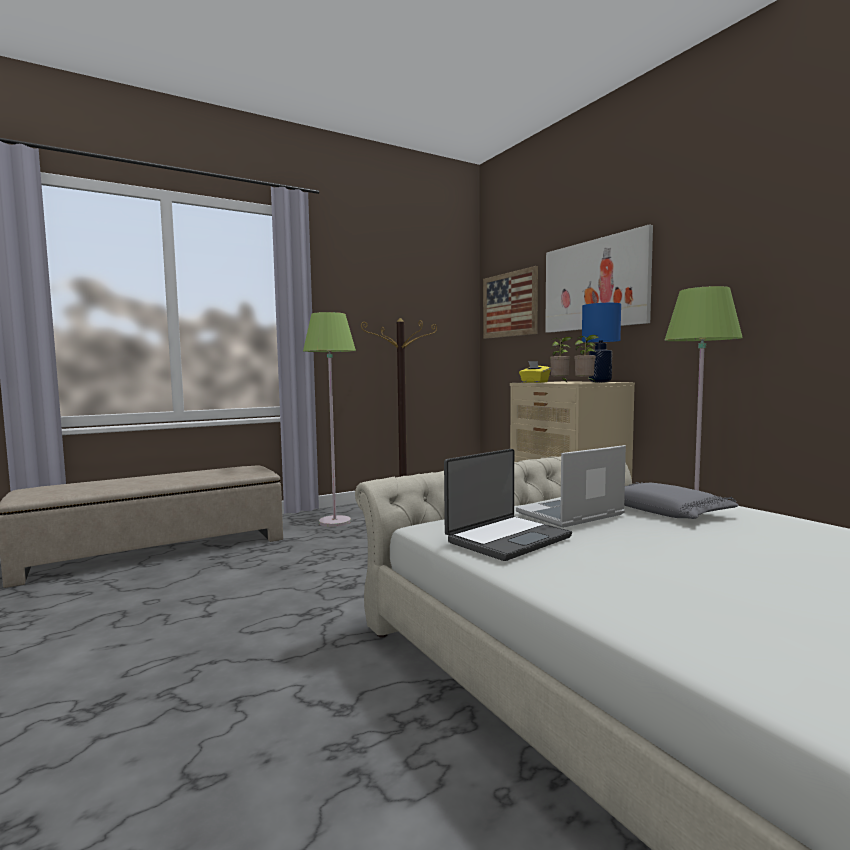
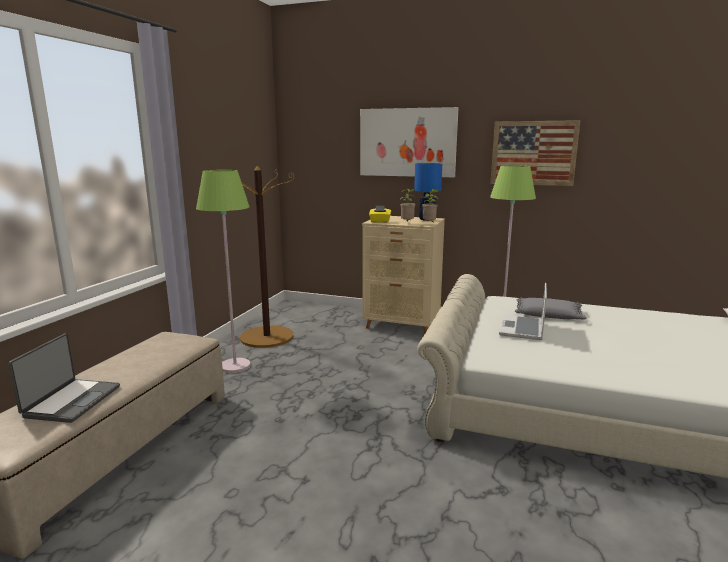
camera: 40 degrees left, 10 degrees up
laptop [444,449,572,561] -> laptop moved to [8,333,120,423]
picture [483,266,538,339] -> picture moved to [491,120,581,186]

